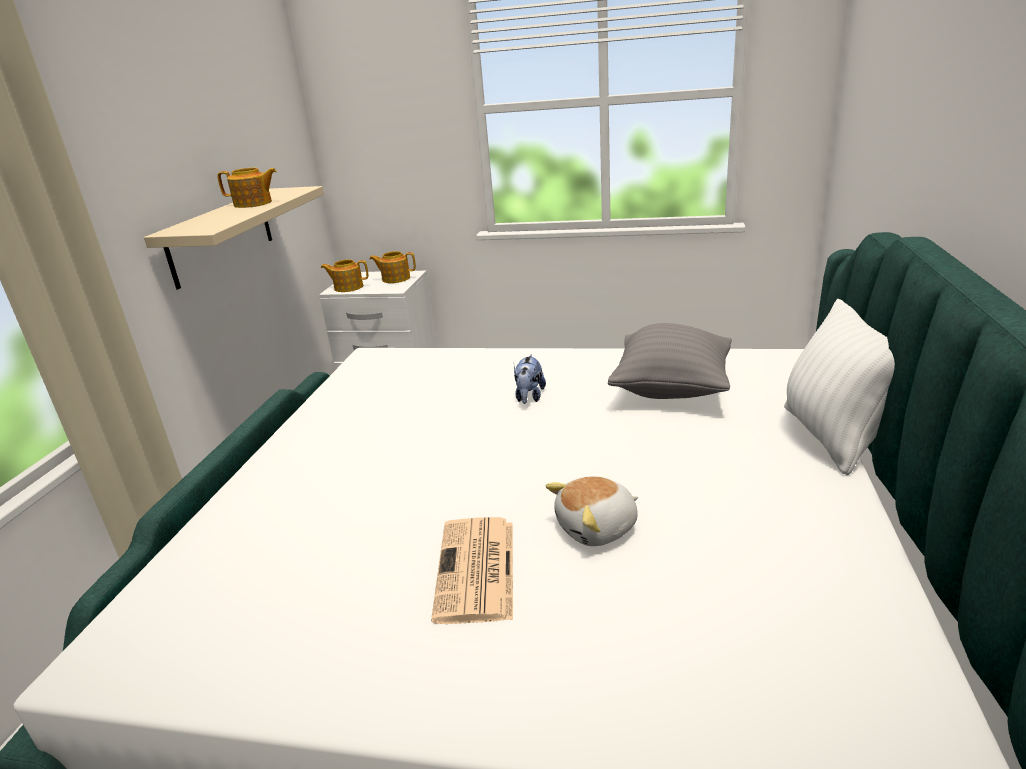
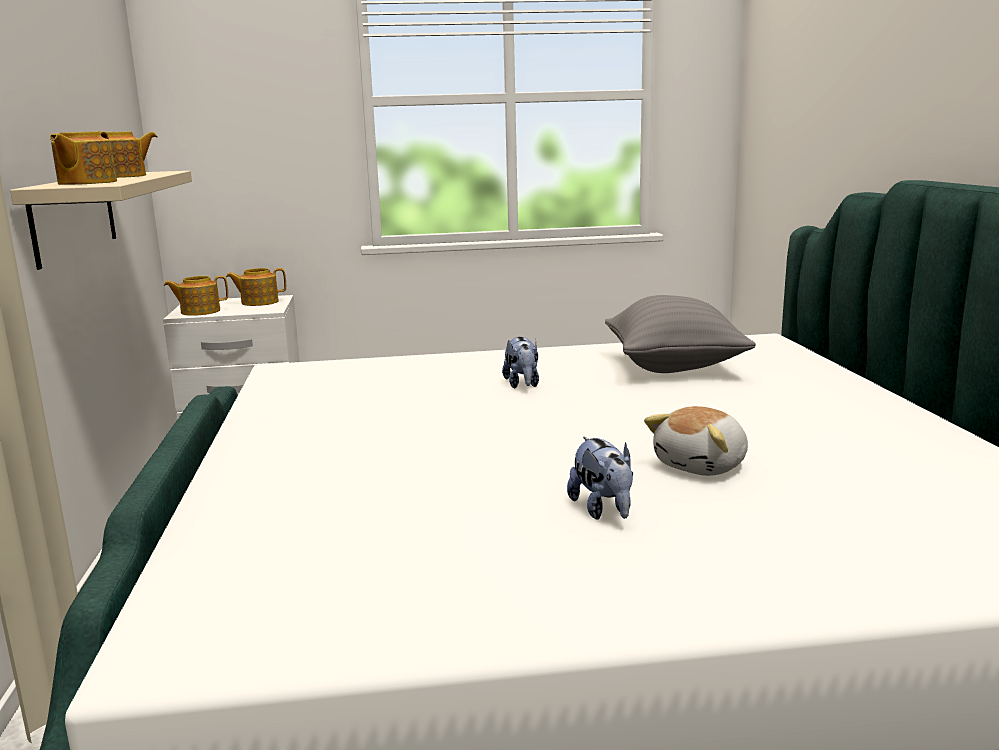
camera: 20 degrees left, 10 degrees down
newspaper [431,517,513,624] -> plush toy [567,437,633,520]
white pillow [784,299,895,475] -> none
none -> teapot [50,131,117,185]

